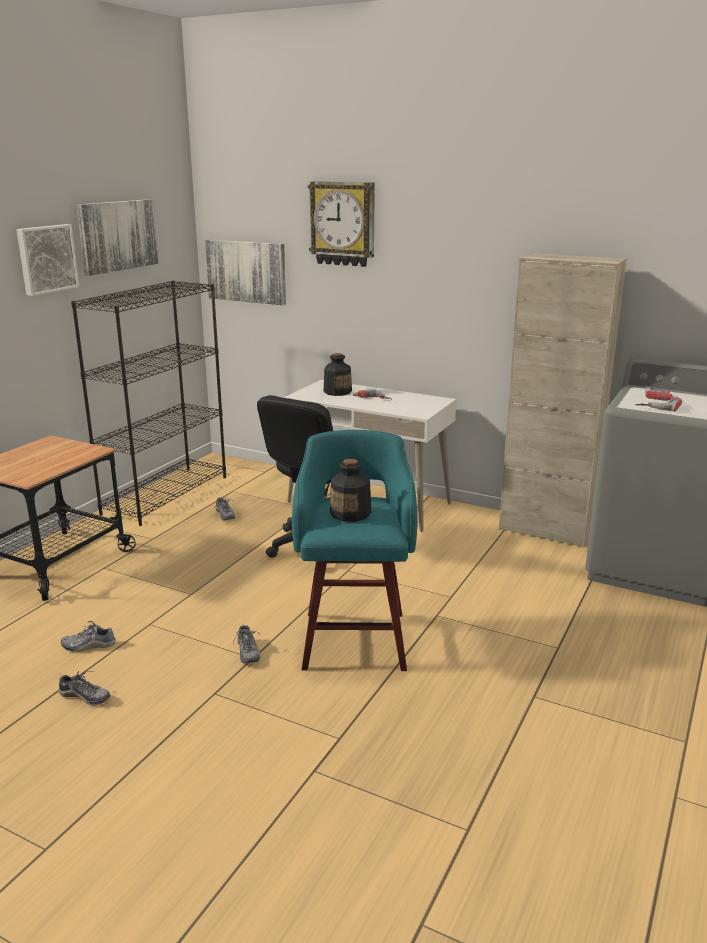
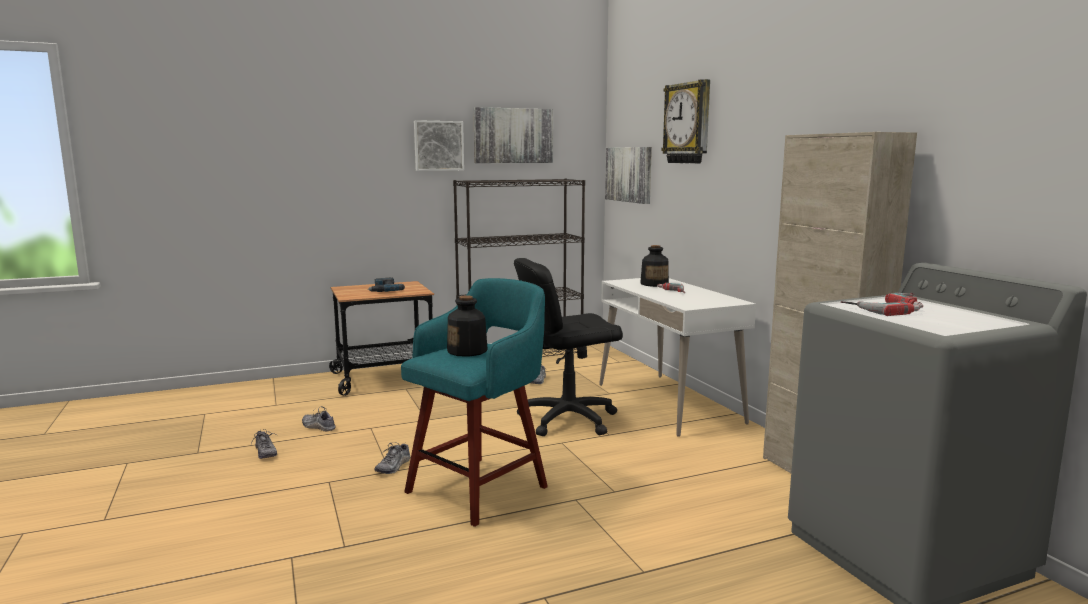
camera: 40 degrees right, 10 degrees down
none -> power drill [367,277,405,292]

